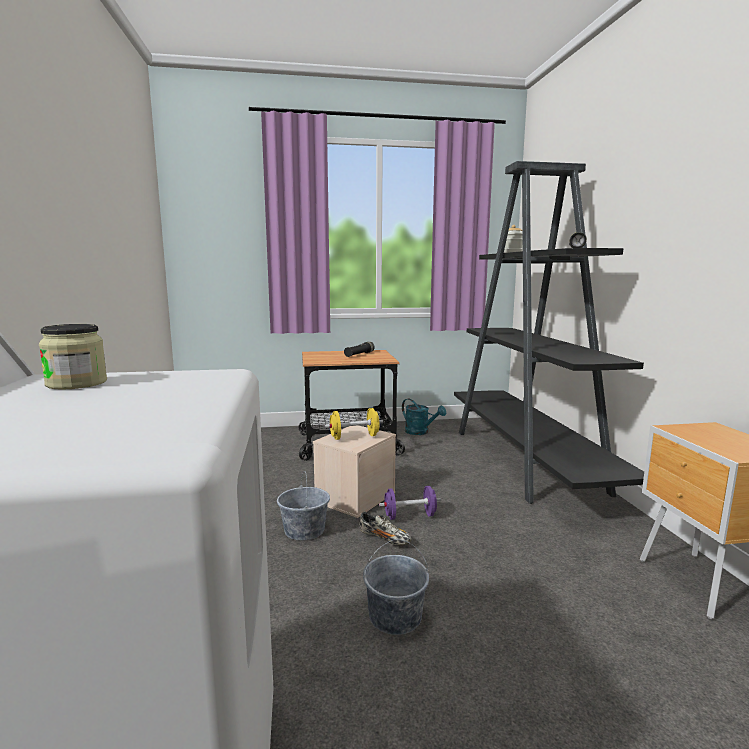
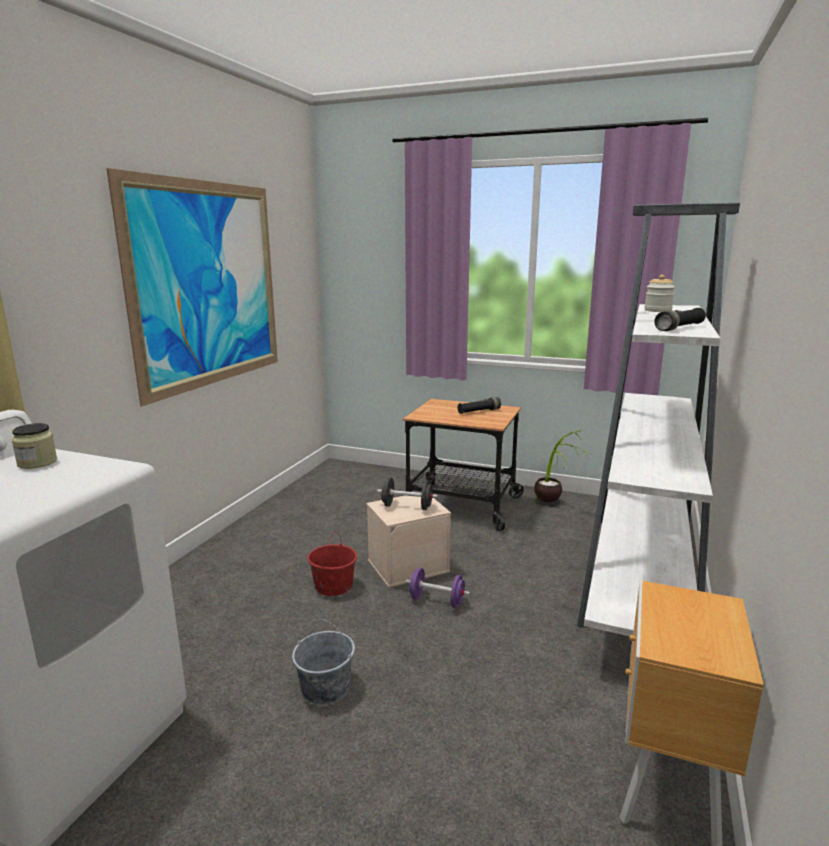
camera: 30 degrees right, 5 degrees up
grey bucket [277,471,330,541] -> red bucket [307,532,357,596]
yellow dumbbell [325,408,383,440] -> black dumbbell [377,477,438,510]
shoe [359,511,412,545] -> none
turquoise watering can [402,399,446,435] -> potted plant [534,430,589,507]
black bookcase [454,161,644,504] -> white bookcase [577,203,740,636]
none -> picture [106,168,278,406]

